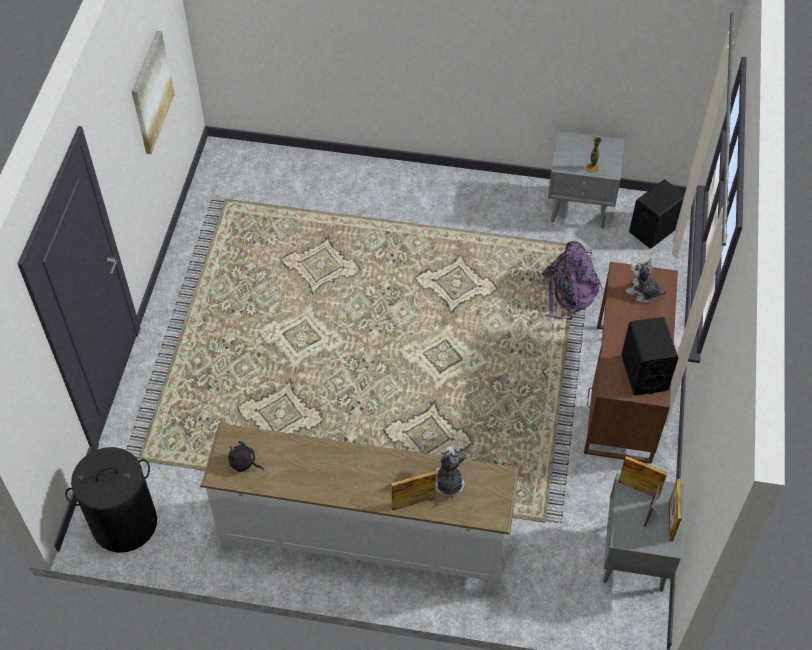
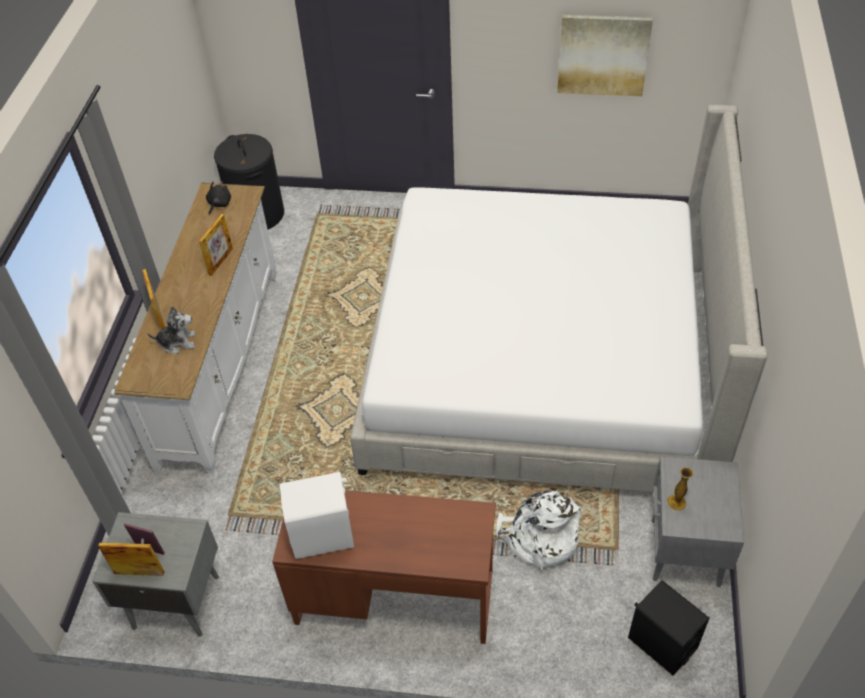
camera: 90 degrees right, 5 degrees down
purple backpack [542,241,603,320] -> white backpack [496,490,581,570]
picture frame [618,456,667,499] -> picture frame moved to [199,214,233,276]
black speaker [621,317,678,395] -> white speaker [280,472,354,559]
plush toy [625,258,666,303] -> none
none -> bed [350,105,768,492]

